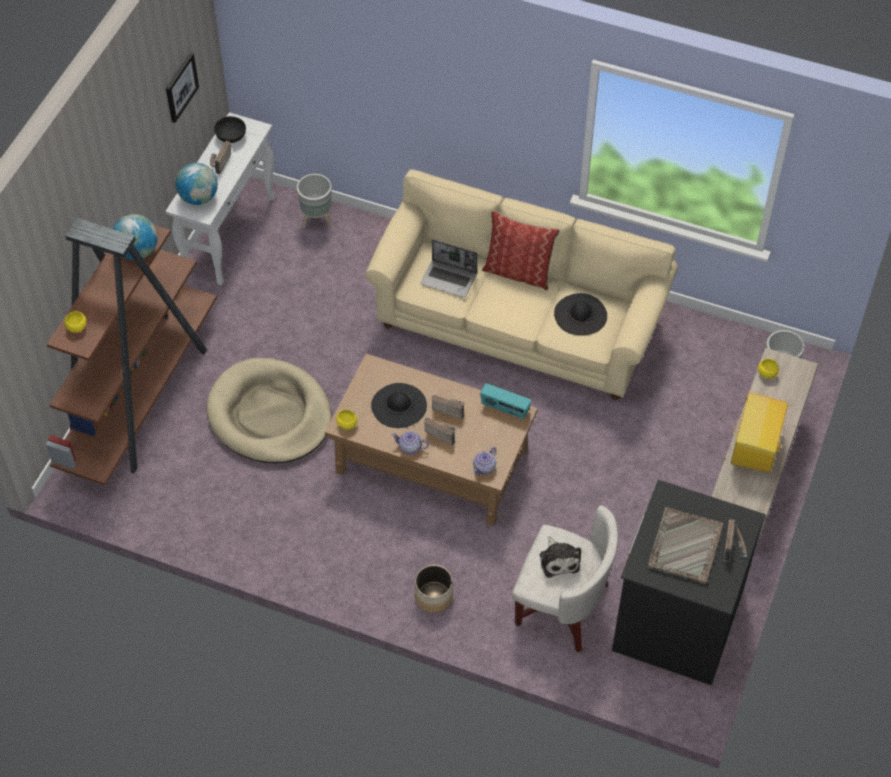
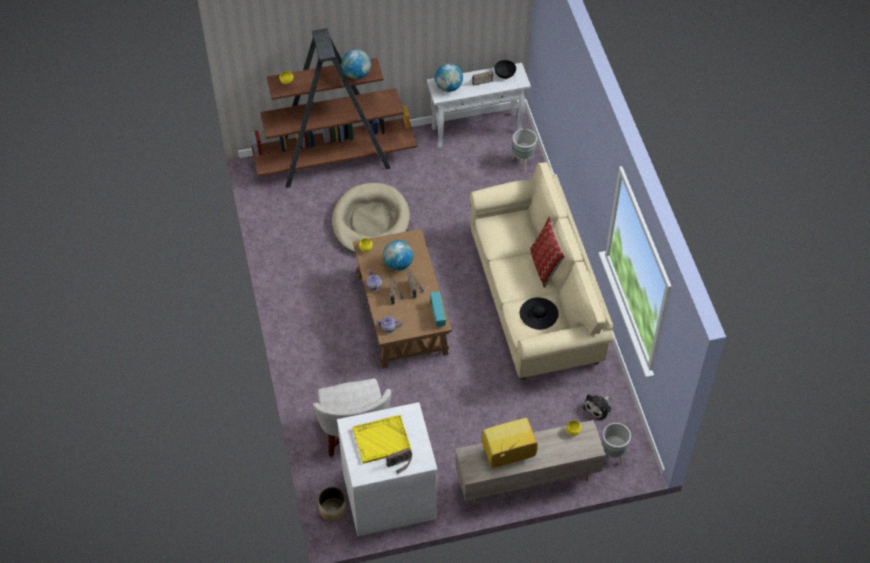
camera: 55 degrees right, 0 degrees up
picture [166,52,199,123] -> none
black hat [371,383,427,428] -> globe [383,240,413,271]
planter [415,565,453,613] -> planter moved to [318,487,346,521]
laptop [420,240,478,298] -> none
plush toy [540,537,581,578] -> plush toy moved to [583,394,611,421]
black dresser [612,480,765,685] -> white dresser [337,402,437,536]
grey tray [648,507,723,584] -> yellow tray [352,415,412,464]

